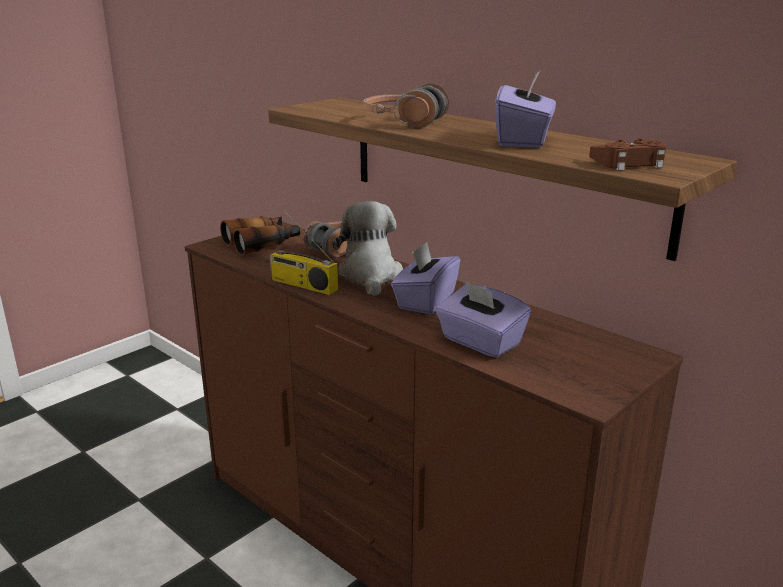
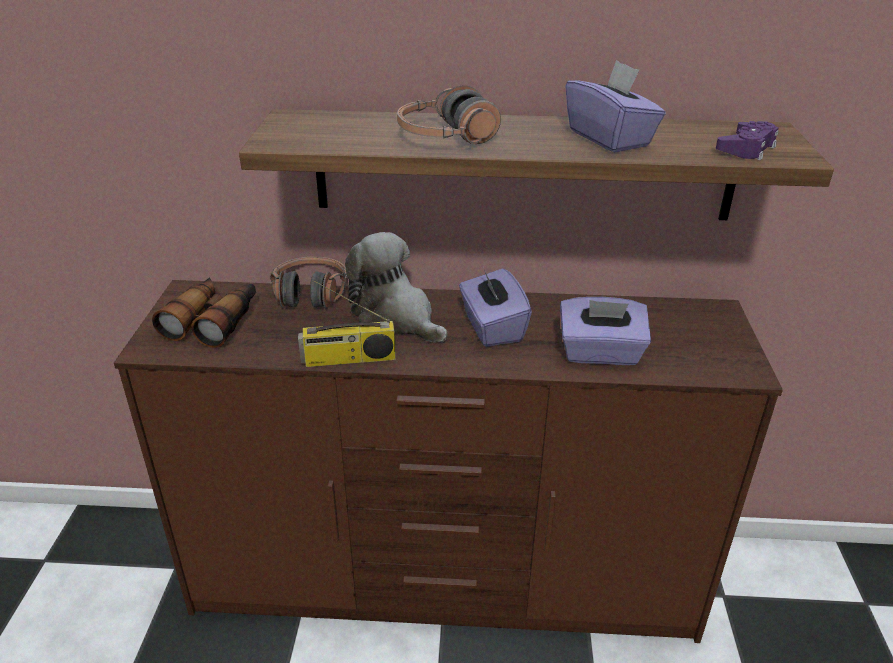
camera: 40 degrees left, 10 degrees up
brown game controller [589,138,666,171] -> purple game controller [716,121,779,160]

